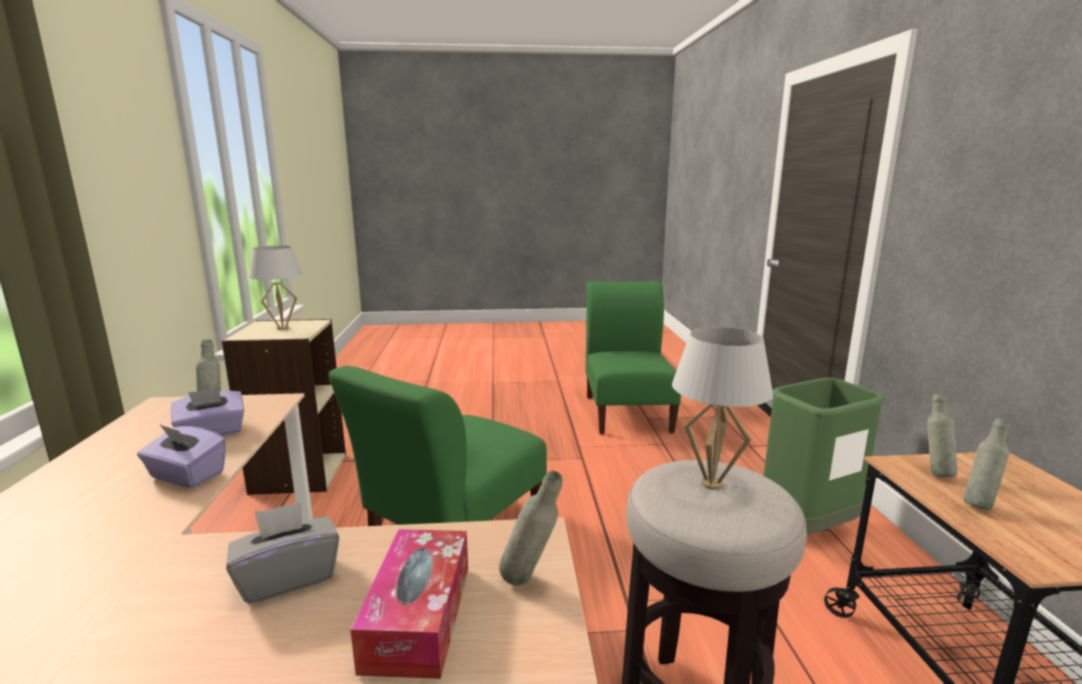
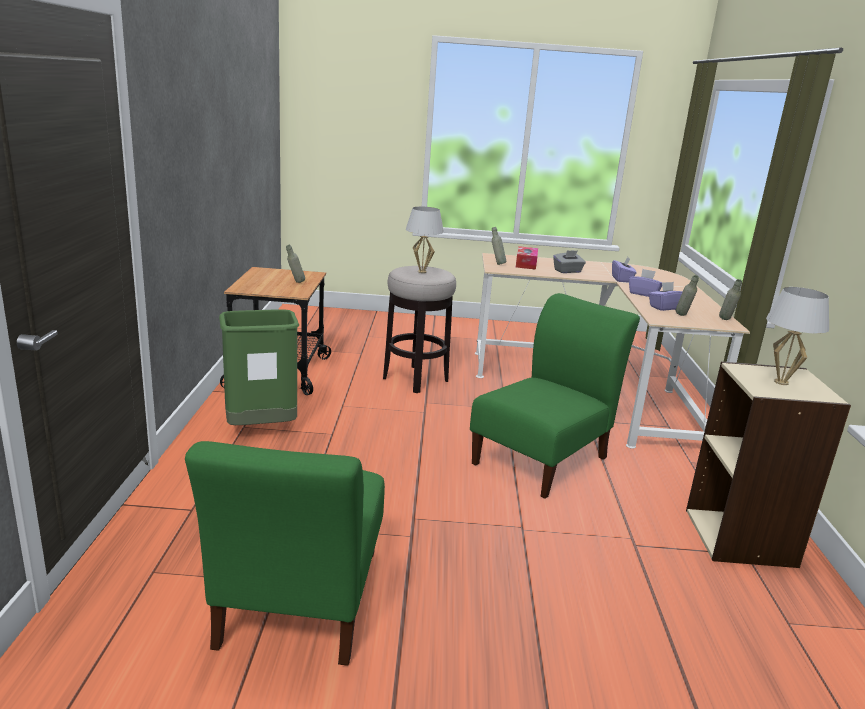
camera: 175 degrees left, 5 degrees up
grey bottle [927,394,957,477] -> grey bottle moved to [719,279,742,320]
none -> purple tissue box [612,257,636,282]

